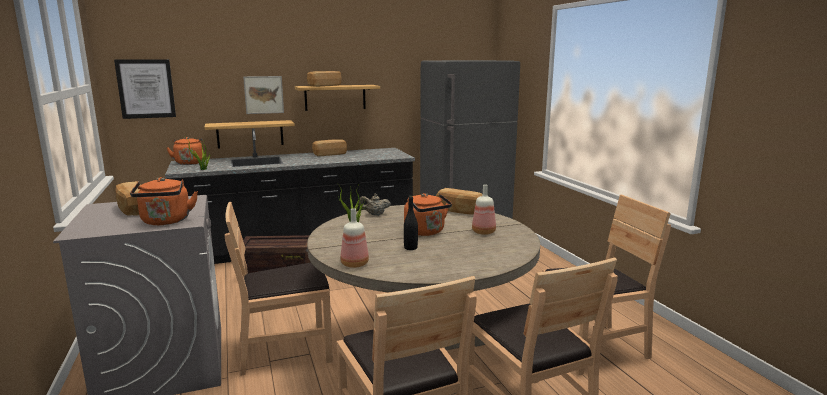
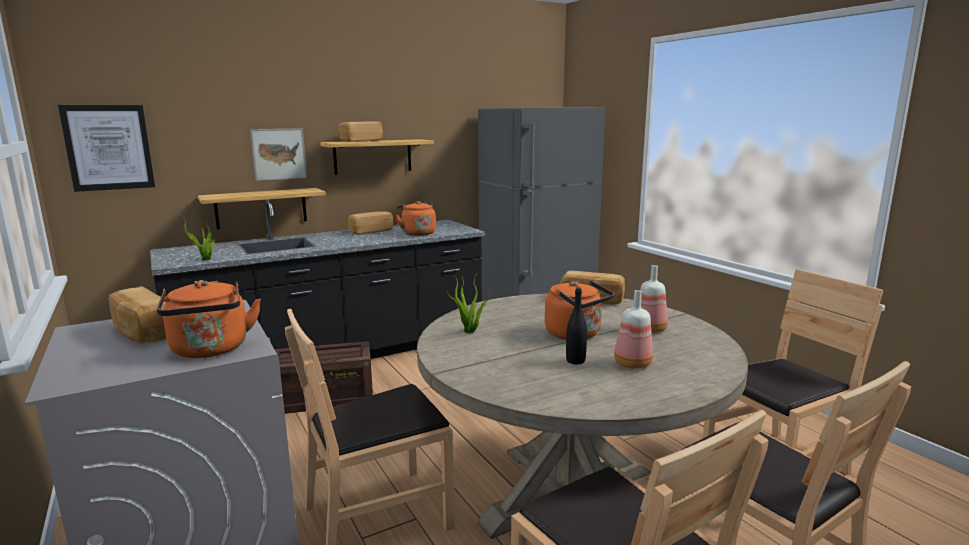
camera: 10 degrees left, 0 degrees up
orange kettle [166,137,202,165] -> orange kettle moved to [396,201,436,236]
bottle [340,208,369,268] -> bottle moved to [614,290,653,369]
beige teapot [359,193,391,216] -> none

